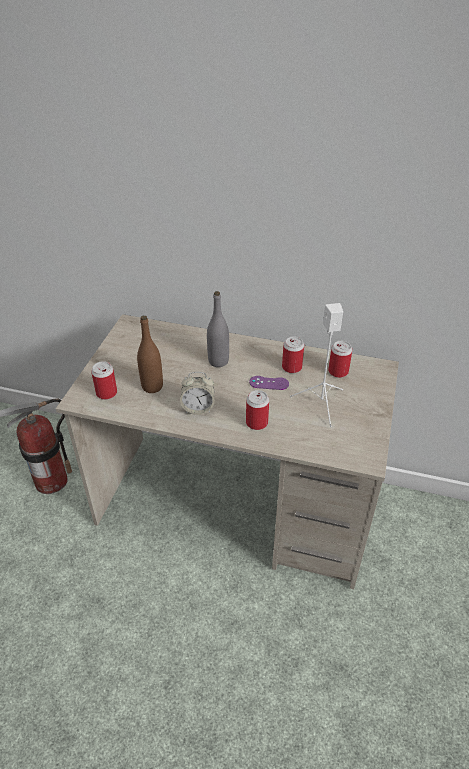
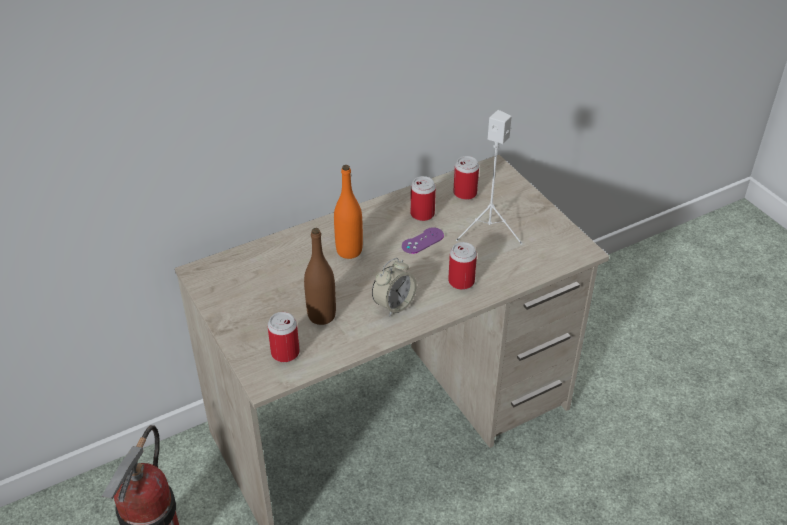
camera: 45 degrees left, 0 degrees up
grey bottle [207,291,229,367] -> orange bottle [334,165,363,259]

